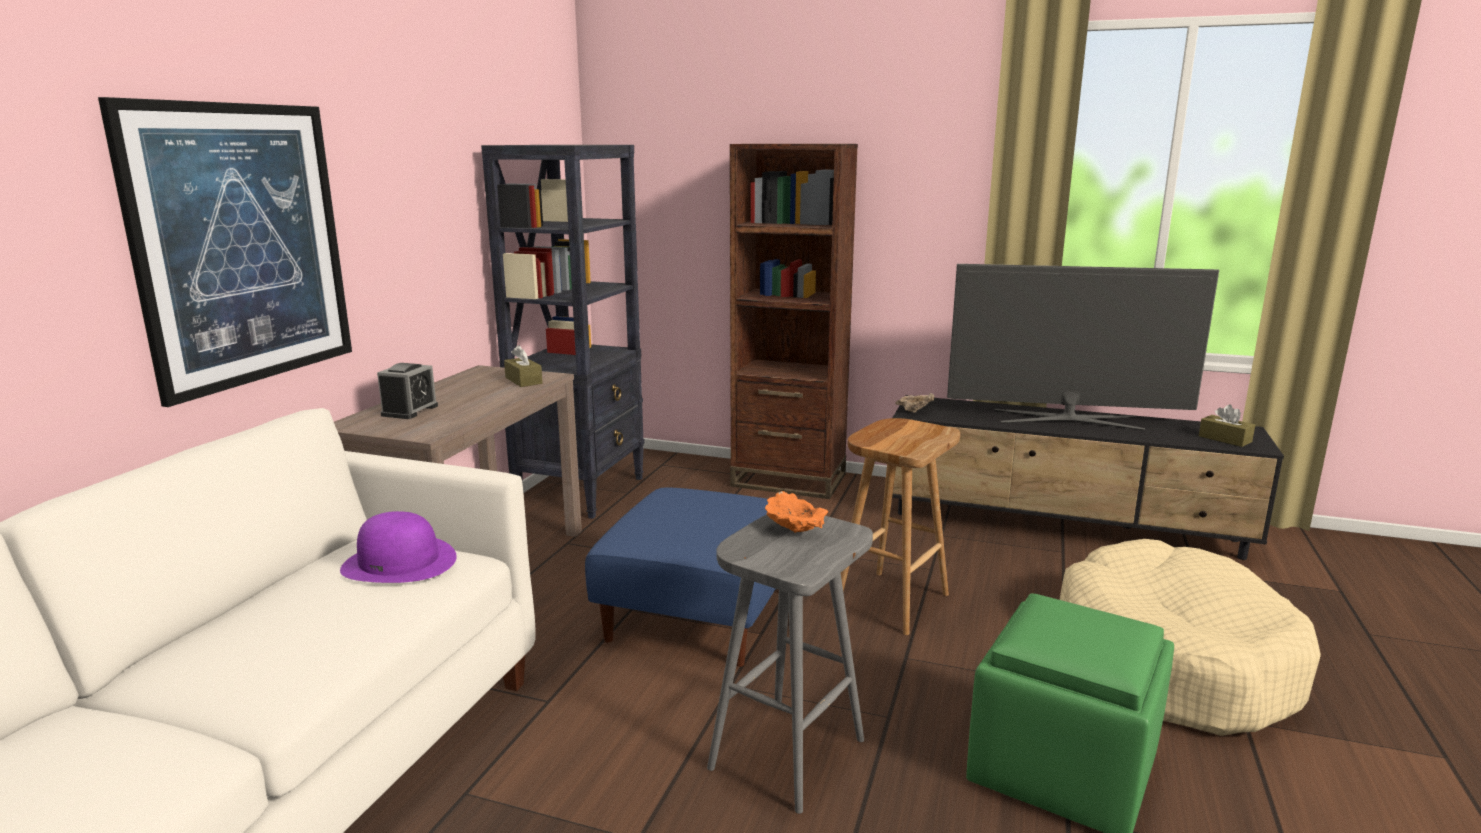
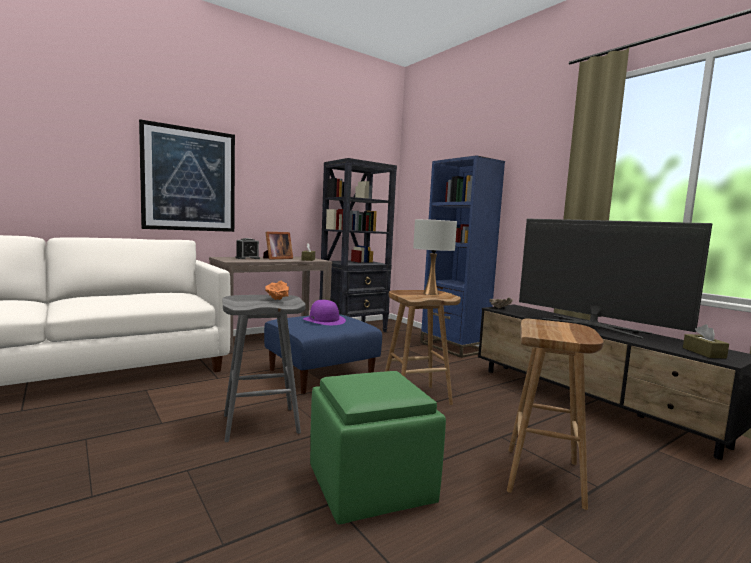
camera: 35 degrees right, 10 degrees down
purple hat [340,511,457,583] -> purple hat moved to [303,300,346,325]
brown bookcase [730,144,858,499] -> blue bookcase [420,155,505,358]
beige dog bed [1060,539,1321,736] -> brown stool [507,318,604,510]
none -> picture frame [263,232,293,260]
none -> white table lamp [413,219,457,295]

